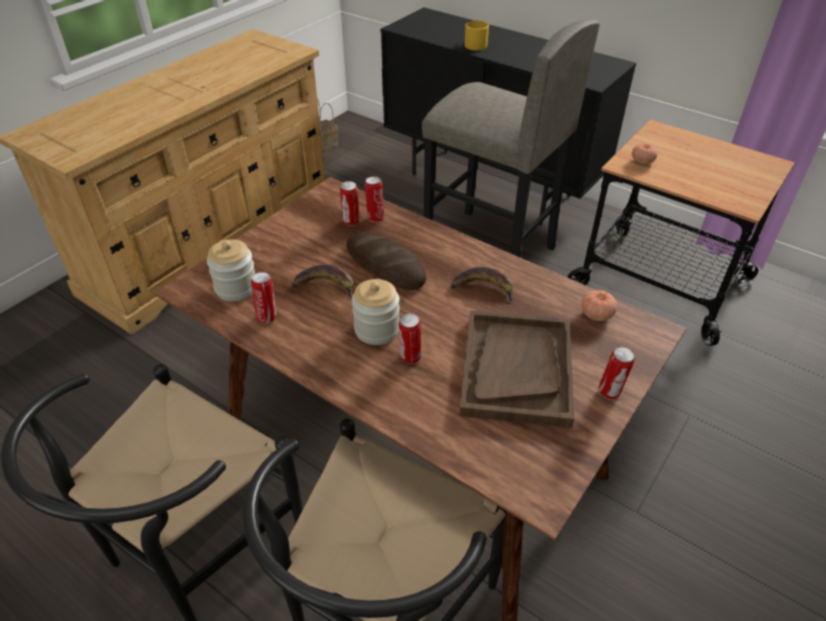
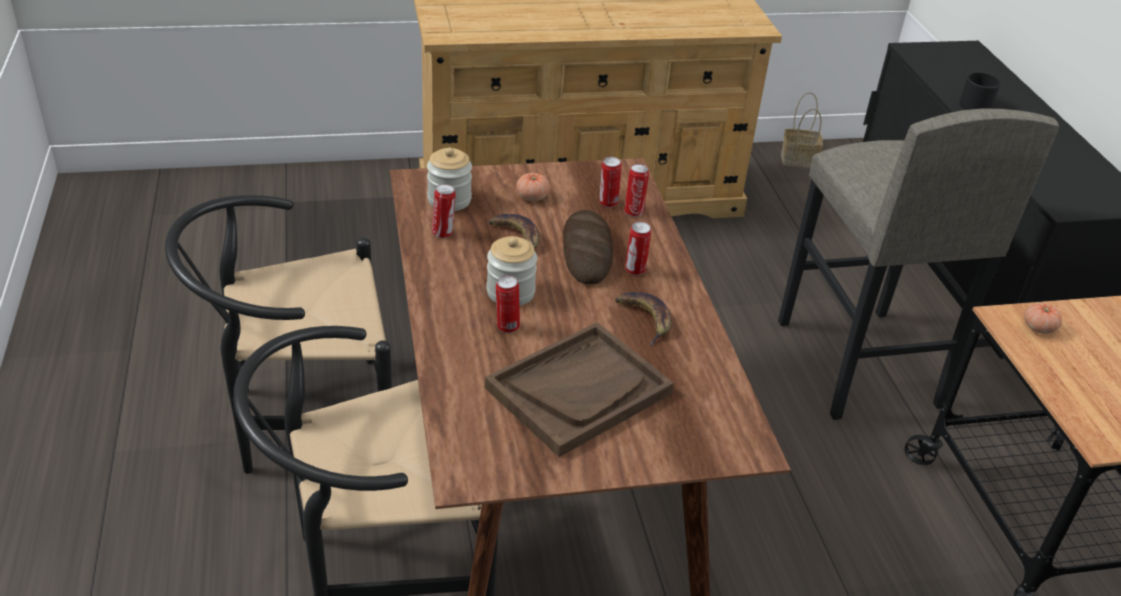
camera: 40 degrees right, 5 degrees down
yellow mug [465,21,489,50] -> black mug [959,73,1000,110]
tomato [581,290,617,321] -> tomato moved to [516,173,550,201]
can [598,347,635,399] -> can moved to [625,221,651,275]

